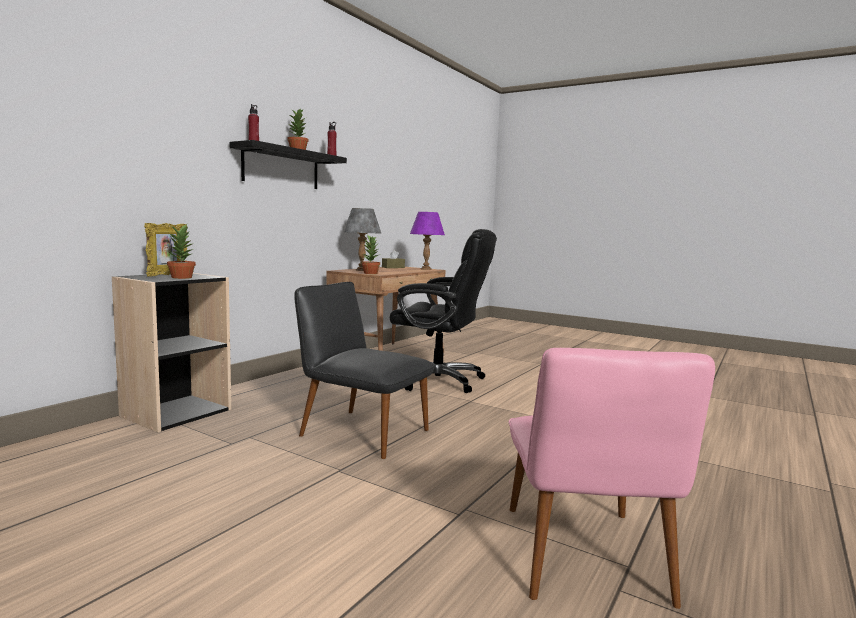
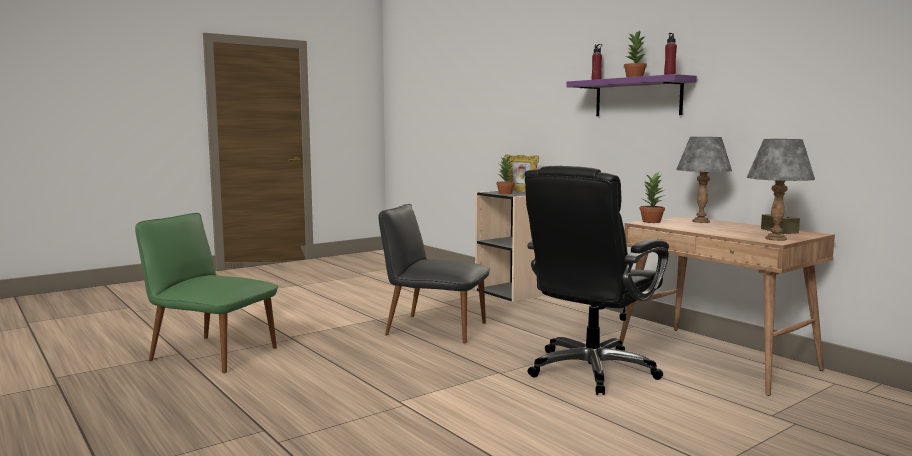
camera: 110 degrees right, 0 degrees up
black shelf [230,140,347,189] -> purple shelf [566,74,697,116]
black chair [294,282,435,459] -> black chair turned 120 degrees counterclockwise [378,204,490,343]
purple table lamp [410,212,445,270] -> grey table lamp [747,139,815,241]
pink chair [509,348,715,609] -> green chair [135,213,278,373]

